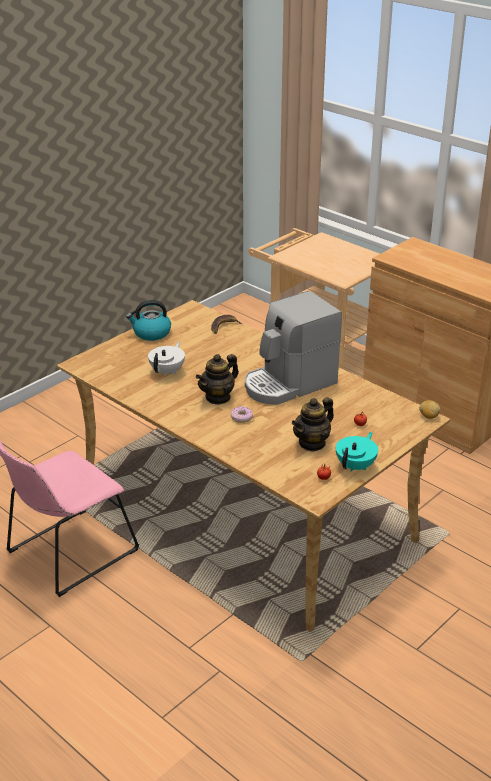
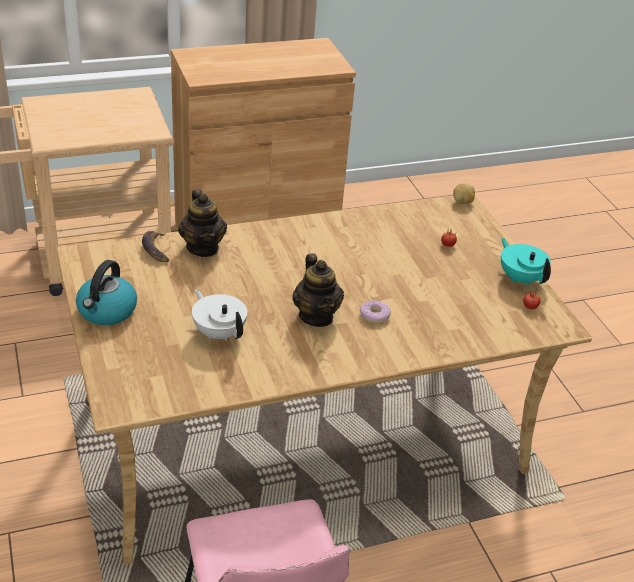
camera: 65 degrees left, 5 degrees up
coffee machine [245,291,342,405] -> none
teapot [292,397,334,452] -> teapot moved to [178,189,227,257]

